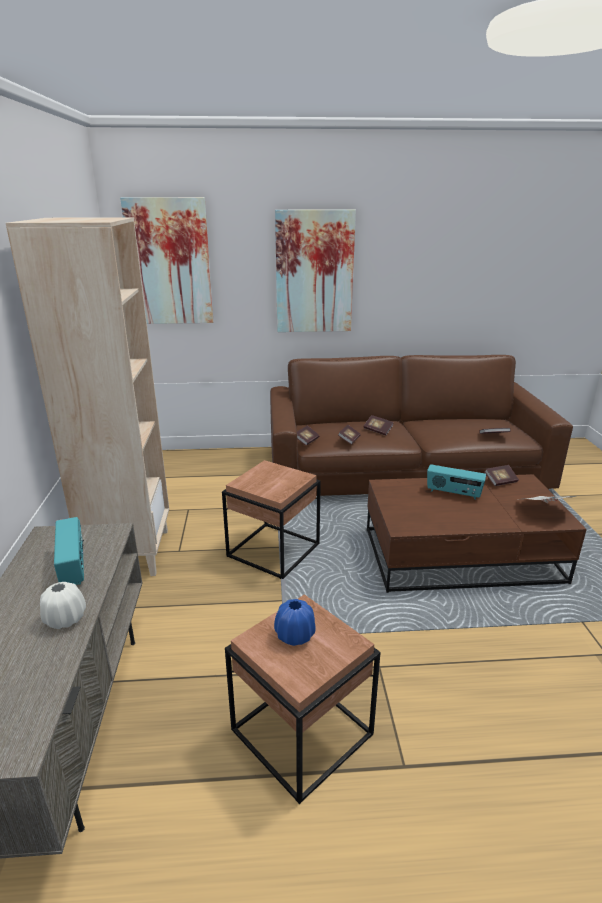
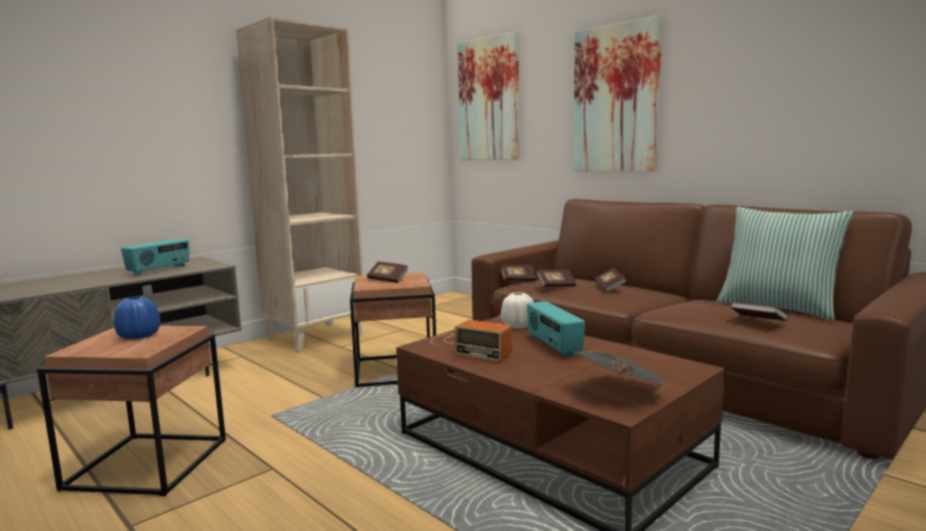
camera: 50 degrees right, 15 degrees down
white vase [40,582,86,629] -> white vase moved to [501,292,534,328]
book [484,465,519,486] -> book moved to [367,262,408,283]
none -> radio [431,320,512,361]
none -> pillow [717,207,854,320]

